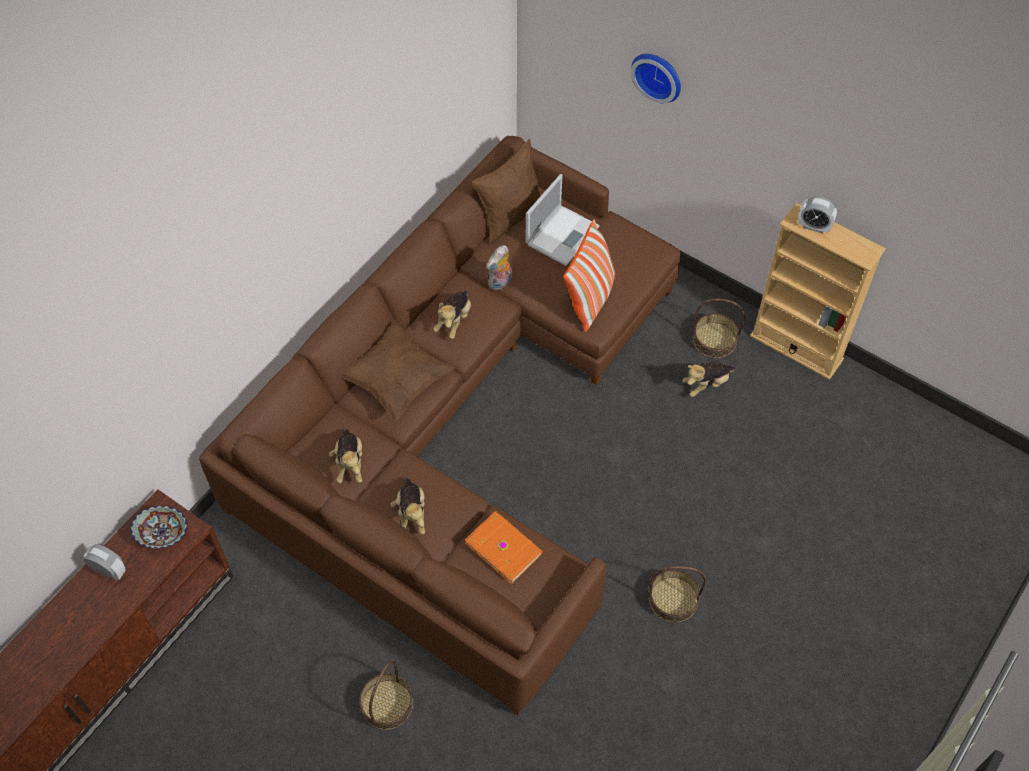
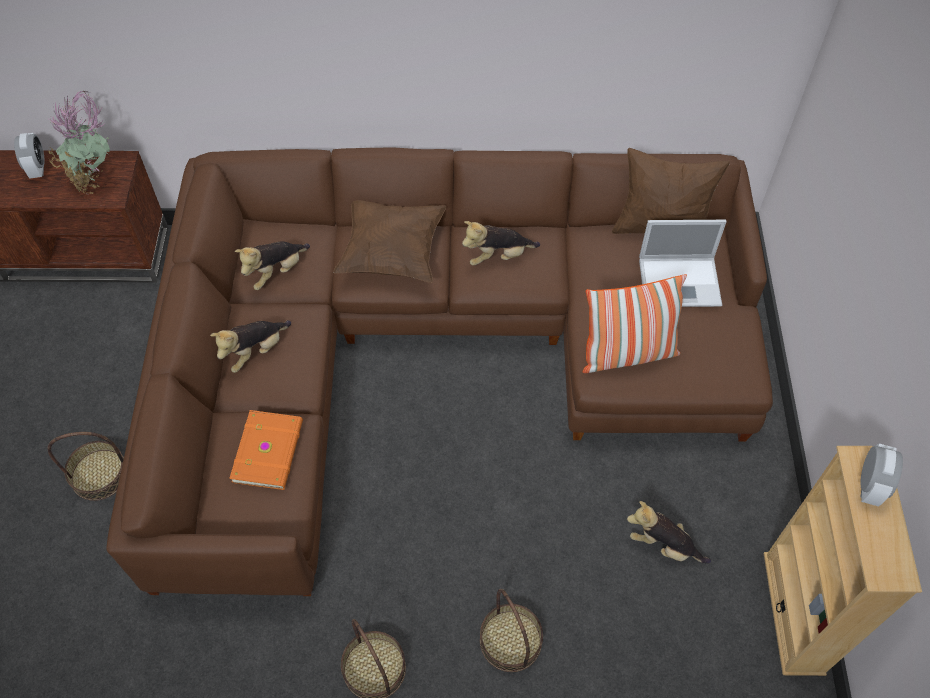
camera: 55 degrees right, 0 degrees up
bowl [130,506,188,549] -> potted plant [48,91,110,195]
plush toy [486,245,512,291] -> none
wall clock [631,54,681,103] -> none
basket [693,299,745,358] -> basket moved to [480,589,543,672]
alarm clock [798,196,837,234] -> alarm clock turned 150 degrees counterclockwise [860,444,903,507]

